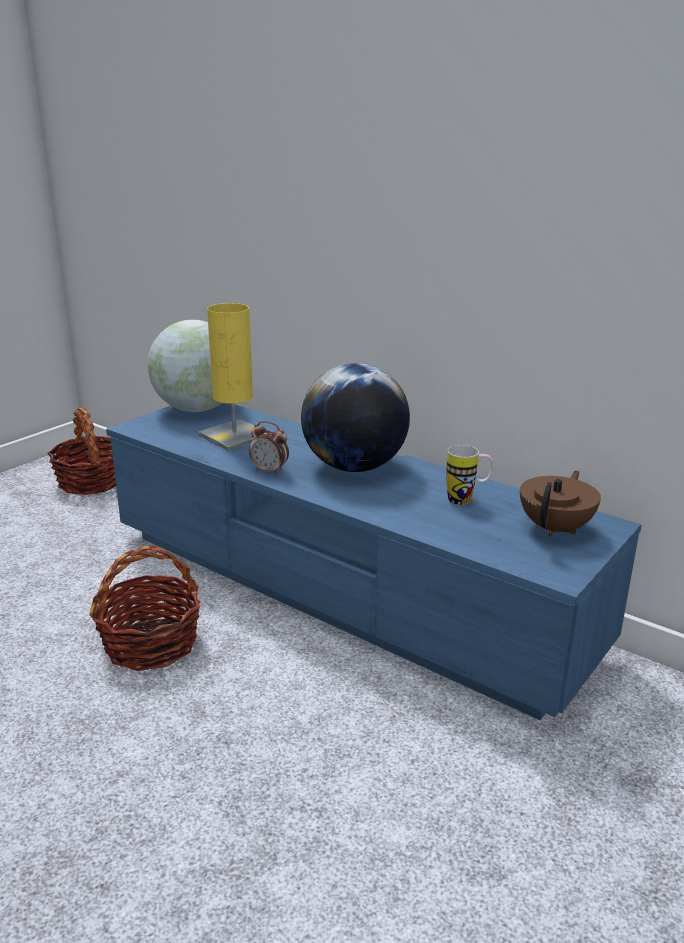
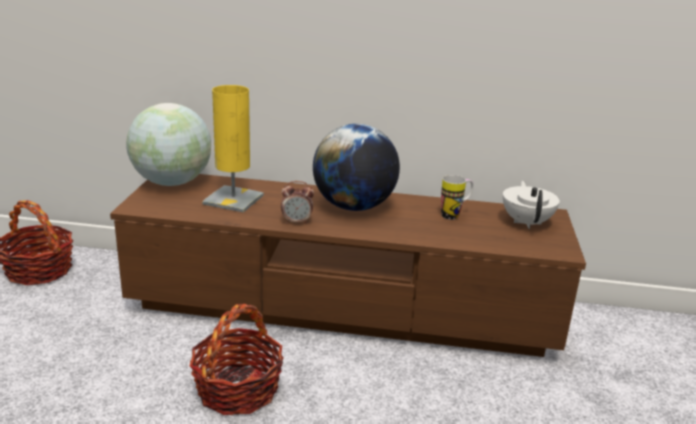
camera: 30 degrees left, 0 degrees up
blue tv stand [106,403,642,720] -> brown tv stand [110,174,586,357]
brown teapot [520,470,601,537] -> white teapot [503,181,560,229]

